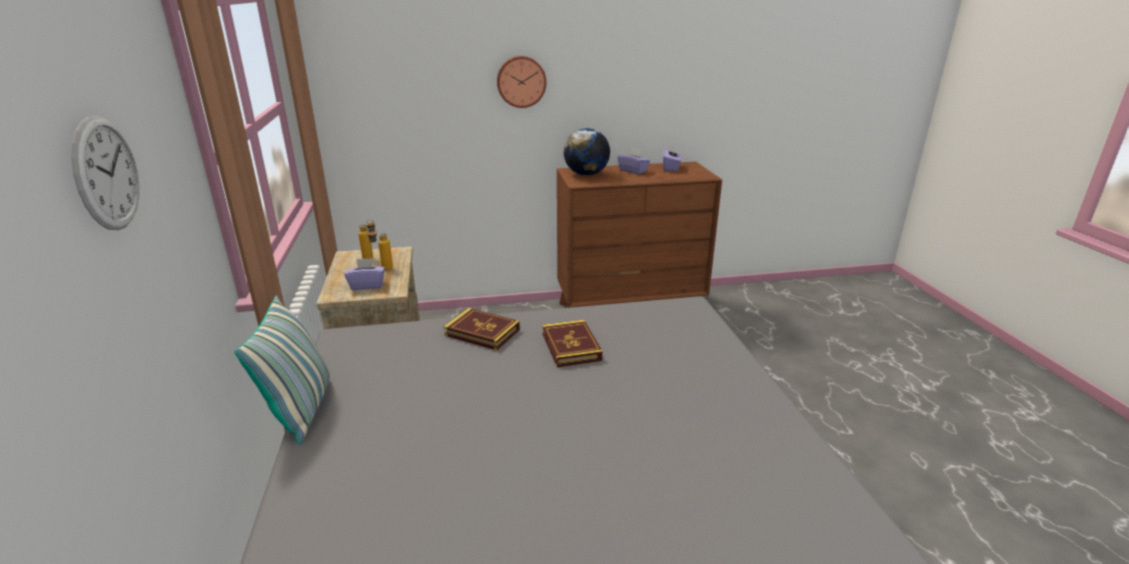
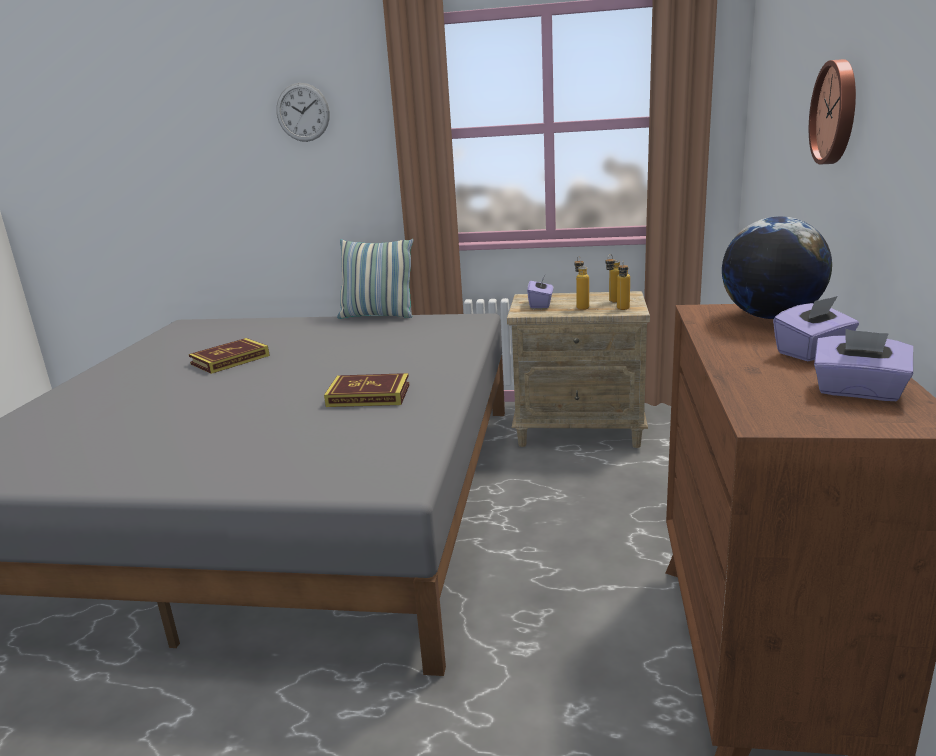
camera: 110 degrees right, 5 degrees down
book [444,308,520,350] -> book moved to [189,338,270,374]
none -> bottle [617,260,630,310]

